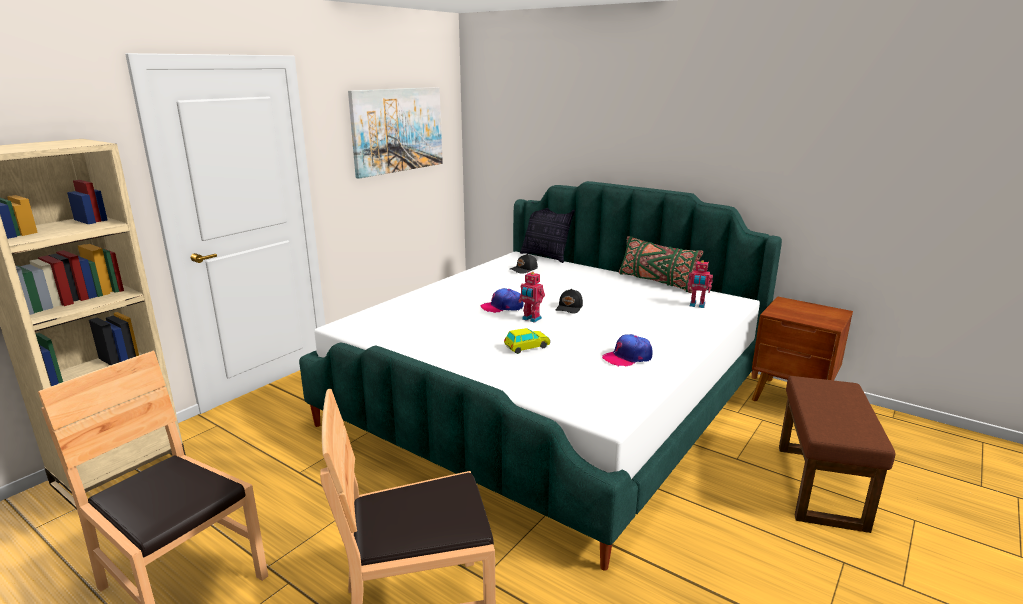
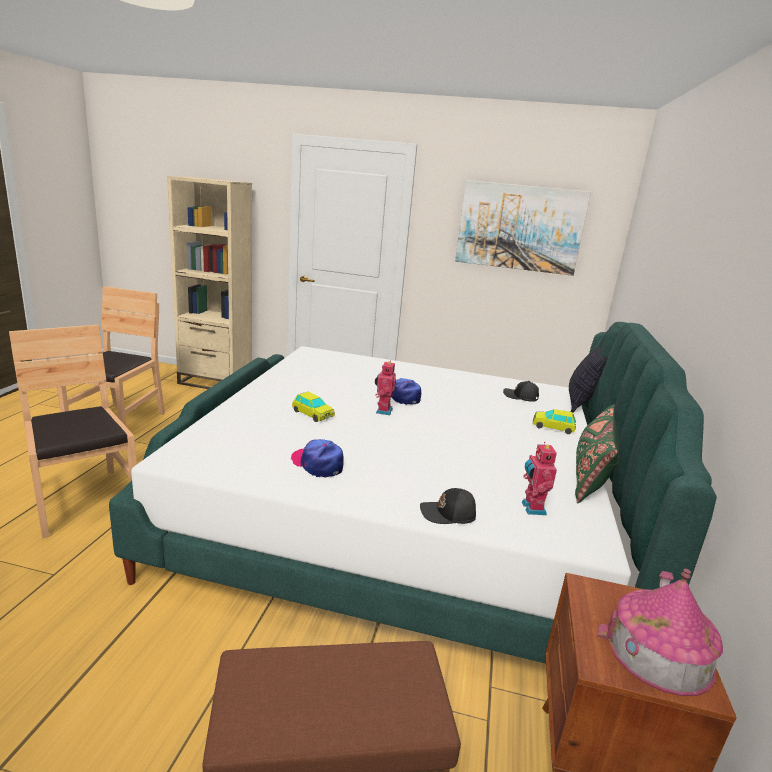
camera: 65 degrees right, 0 degrees up
black cap [556,289,583,314] -> black cap moved to [420,488,476,524]
none -> toy car [533,409,576,434]
none -> toy house [598,569,723,696]

